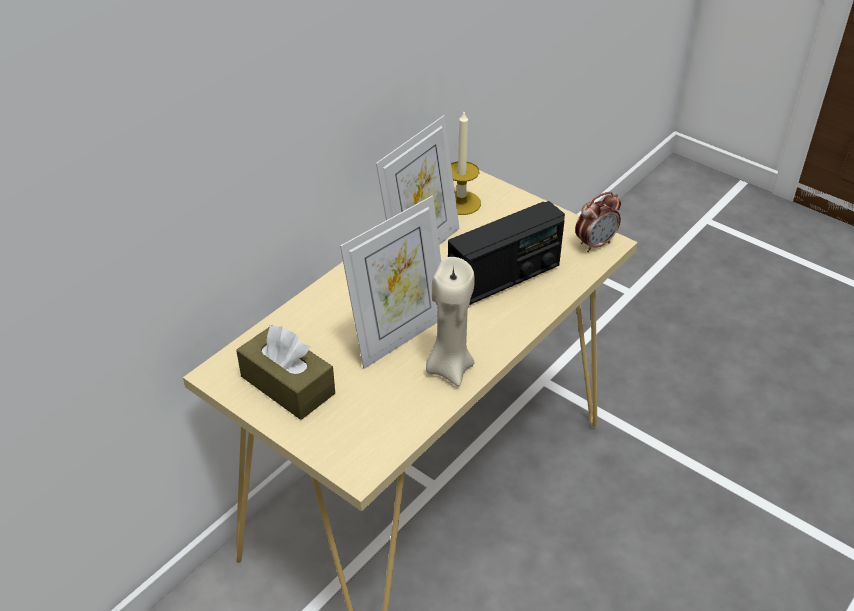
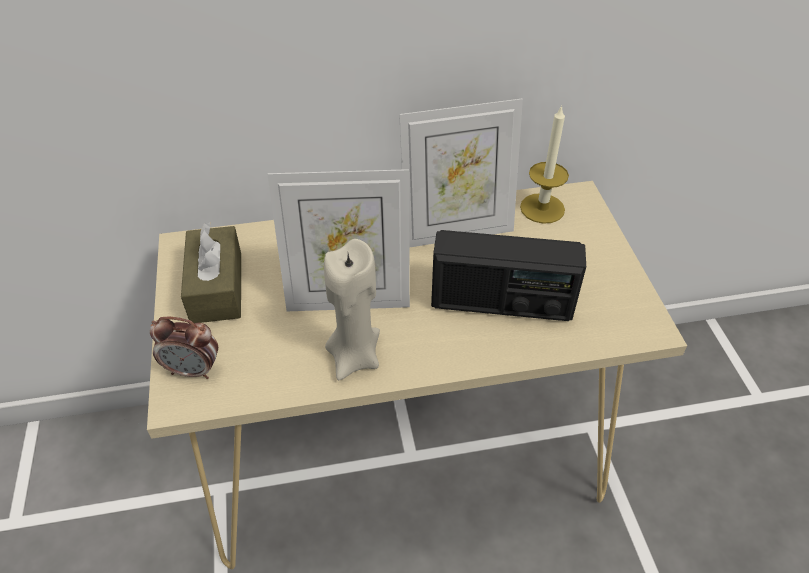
camera: 40 degrees right, 5 degrees up
alarm clock [575,192,621,252] -> alarm clock moved to [150,317,218,379]

